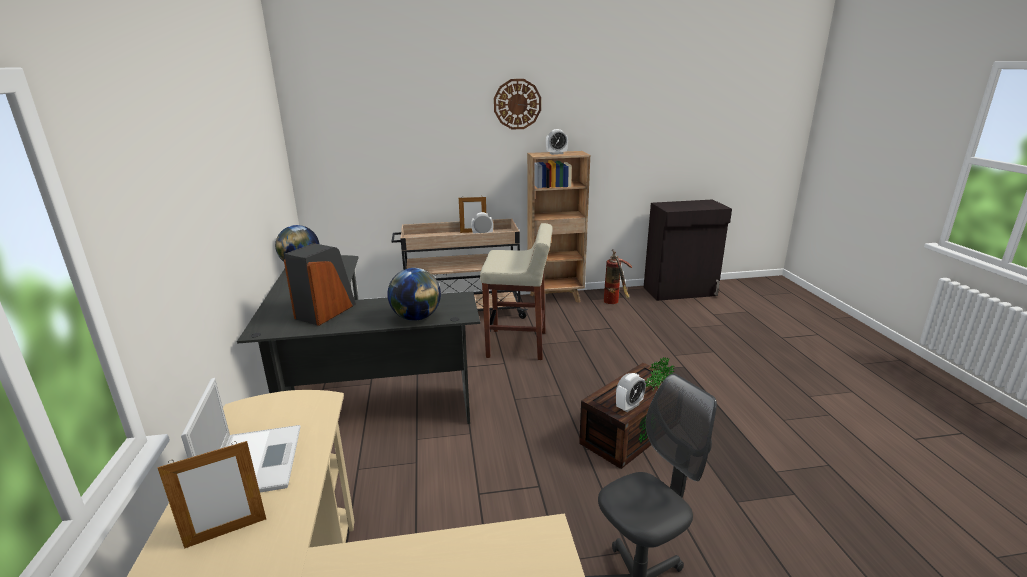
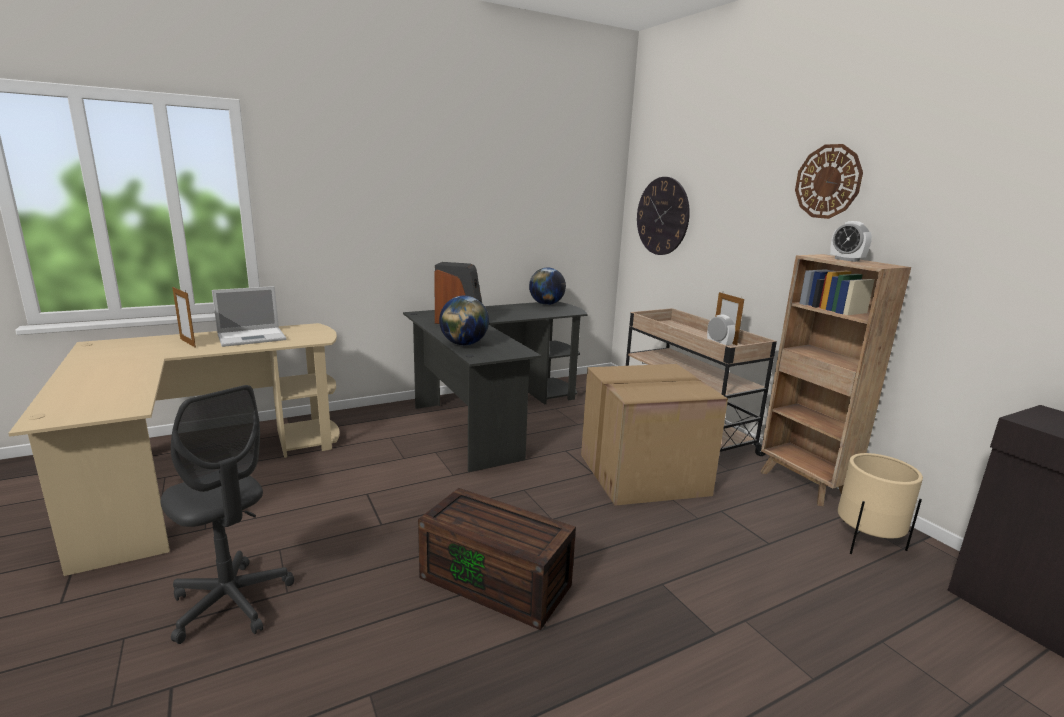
camera: 70 degrees right, 5 degrees down
beige stool [480,223,553,360] -> cardboard box [581,364,728,506]
fire extinguisher [604,249,632,304] -> beige planter [838,453,923,554]
alarm clock [616,373,646,412] -> none
potted plant [645,357,675,390] -> none
none -> wall clock [637,177,690,255]

